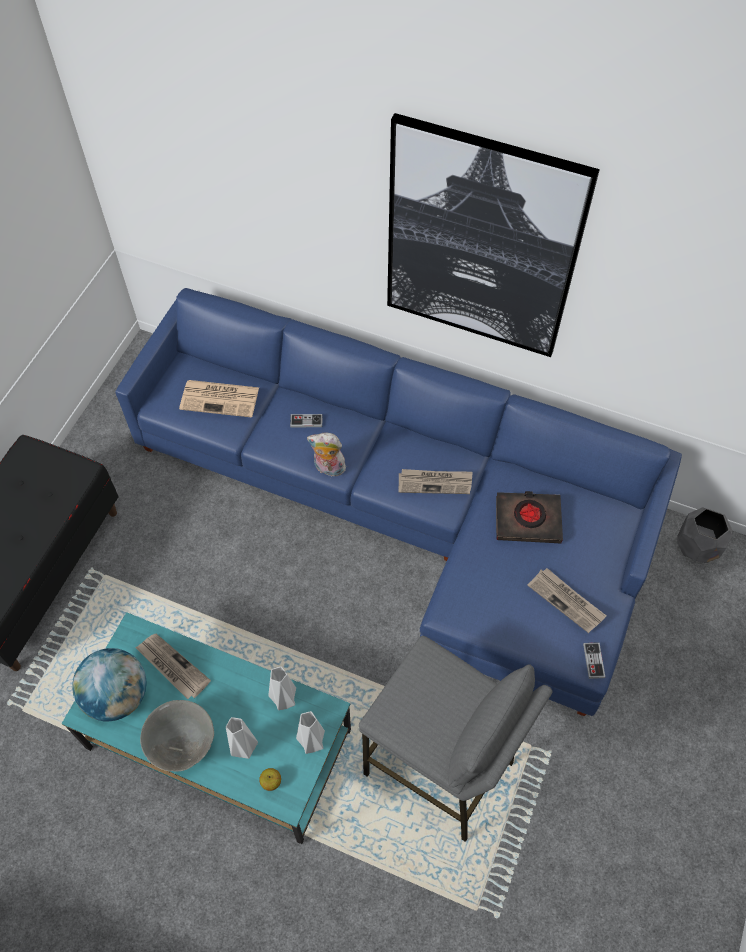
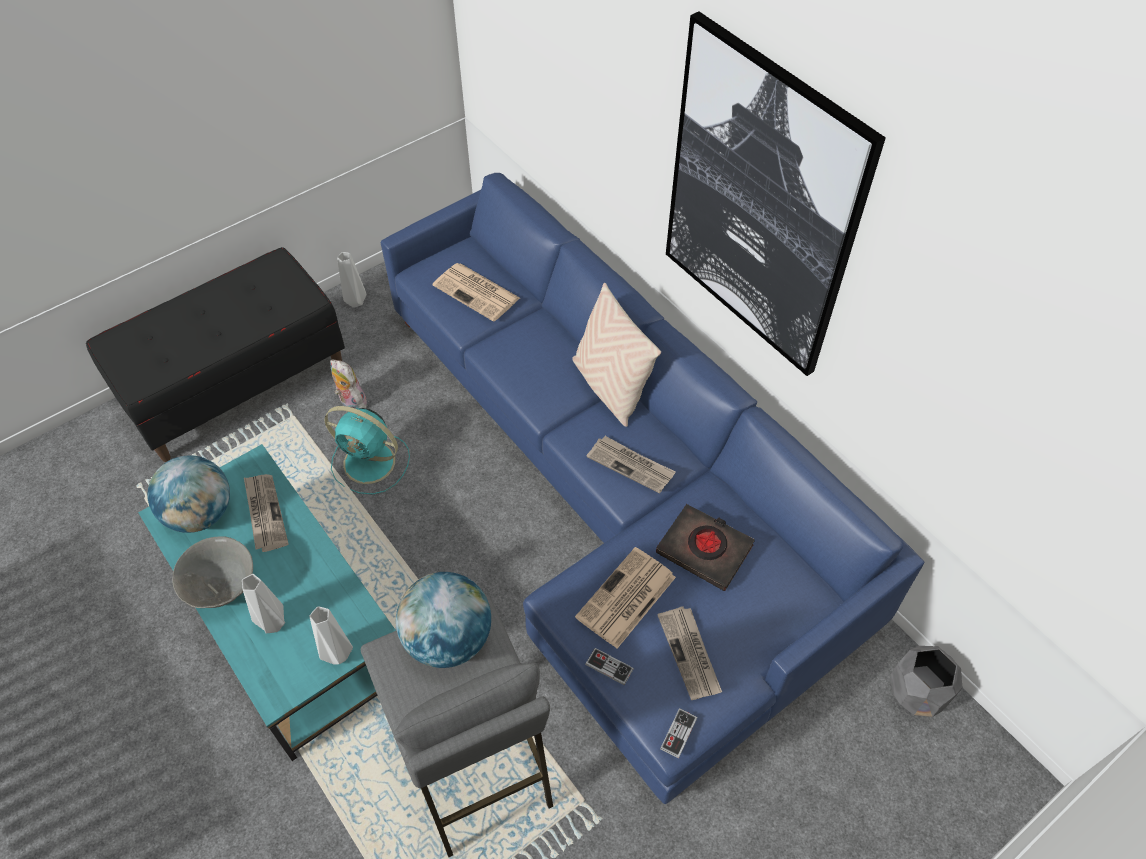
camera: 30 degrees right, 5 degrees down
apple [259,768,281,791] -> none
grey vase [268,667,296,710] -> grey vase moved to [337,252,366,308]
game controller [290,414,323,427] -> game controller moved to [585,648,634,685]
plush toy [307,432,346,477] -> plush toy moved to [330,360,367,412]
none -> turquoise fan [324,406,410,494]
none -> globe [396,572,491,668]
none -> beige pillow [572,283,661,427]
none -> newspaper [575,547,676,649]

